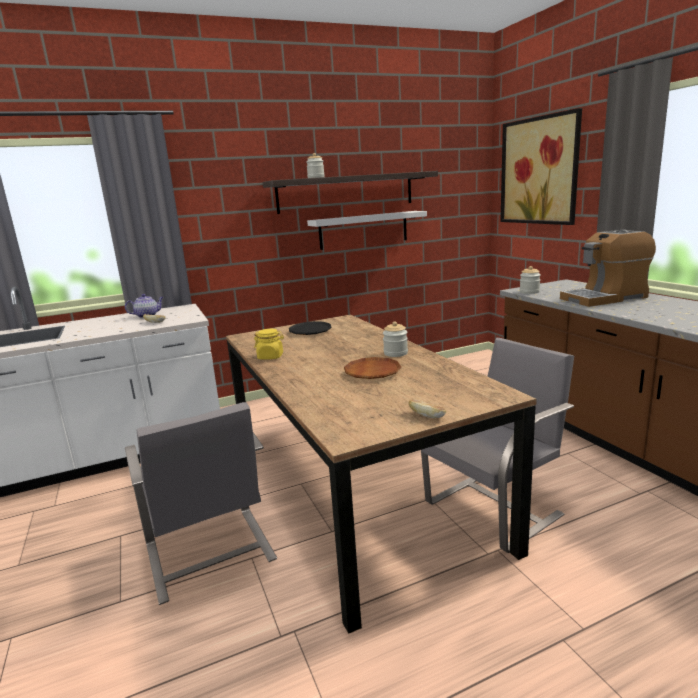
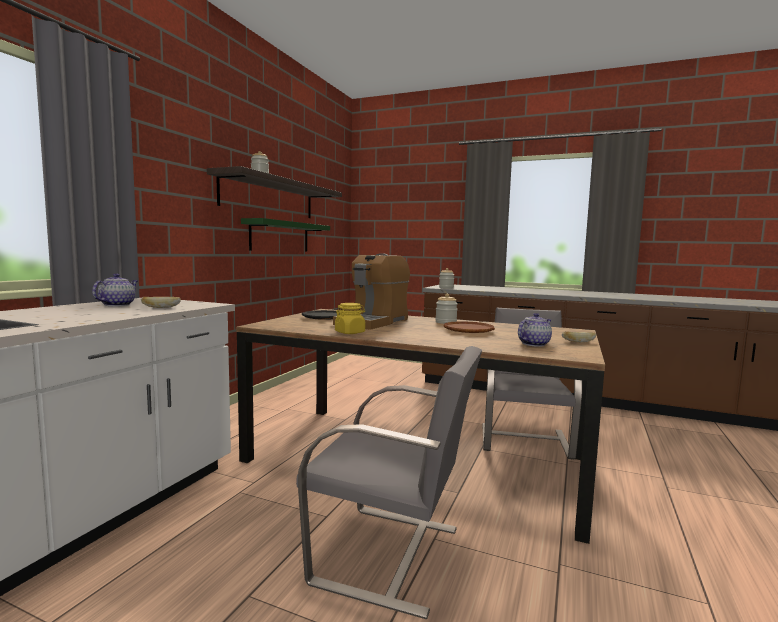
camera: 45 degrees left, 10 degrees down
white shelf [307,211,427,250] -> green shelf [241,218,330,251]
picture [500,108,582,225] -> none
coffee machine [560,230,656,307] -> coffee machine moved to [333,253,410,330]
none -> teapot [518,313,552,347]

